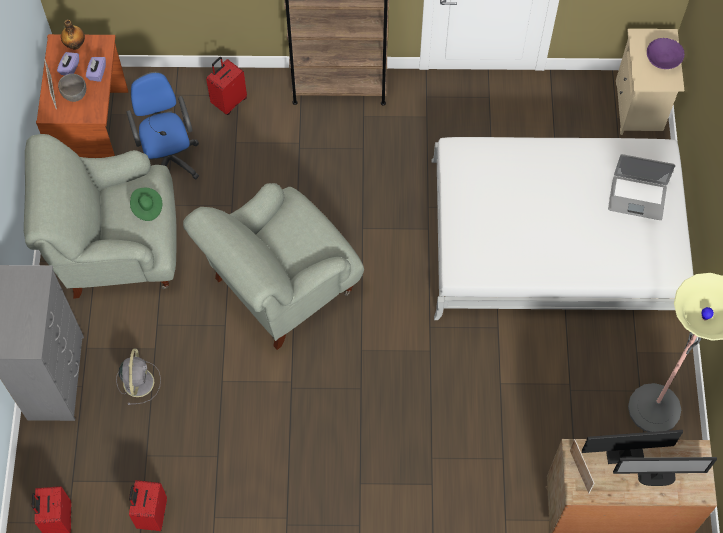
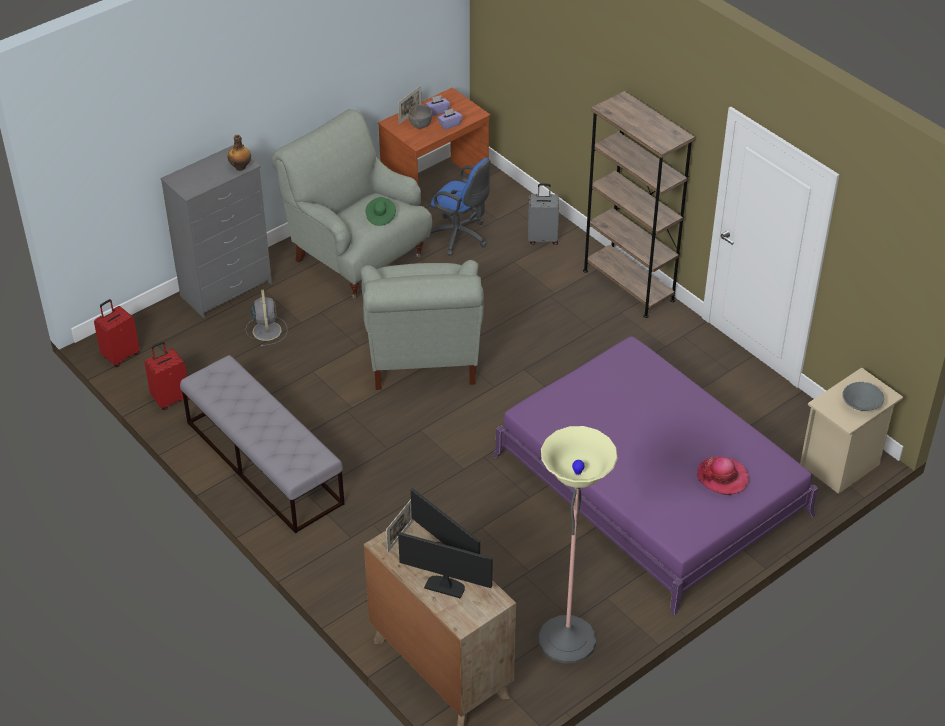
camera: 50 degrees right, 20 degrees down
bottle [61,19,85,50] -> bottle moved to [228,135,251,171]
grey fan [116,349,161,405] -> grey fan turned 60 degrees counterclockwise [245,290,287,347]
blue office chair [126,72,199,179] -> blue office chair turned 90 degrees clockwise [426,158,491,256]
grey armchair [183,183,364,350] -> grey armchair turned 105 degrees counterclockwise [360,260,484,390]
red suitcase [206,57,247,115] -> grey suitcase [528,184,559,245]
white bed [432,137,694,320] -> purple bed [493,336,818,615]
laptop [608,154,675,220] -> hat [697,456,749,495]
monitor [613,457,717,486] -> monitor turned 150 degrees clockwise [398,532,493,599]
purple bowl [647,38,685,69] -> grey bowl [843,382,884,411]
none -> grey bench [180,355,344,534]

